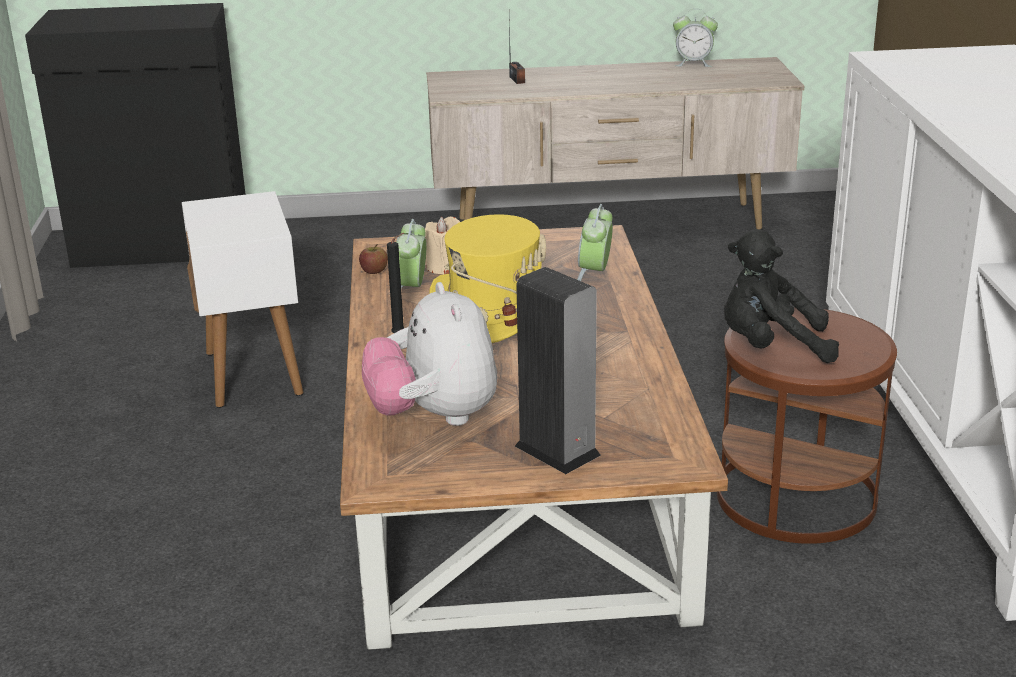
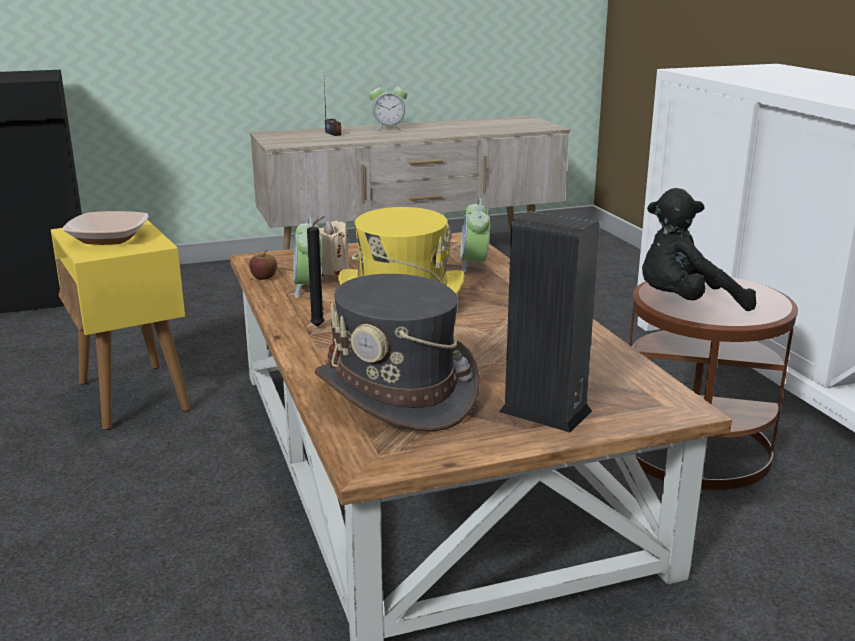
camera: 15 degrees left, 5 degrees down
white side table [182,191,303,408] -> yellow side table [51,220,191,430]
plush toy [362,282,498,426] -> grey hat [315,274,480,432]
alarm clock [673,9,718,67] -> alarm clock moved to [369,81,407,131]
none -> bowl [63,211,148,245]

